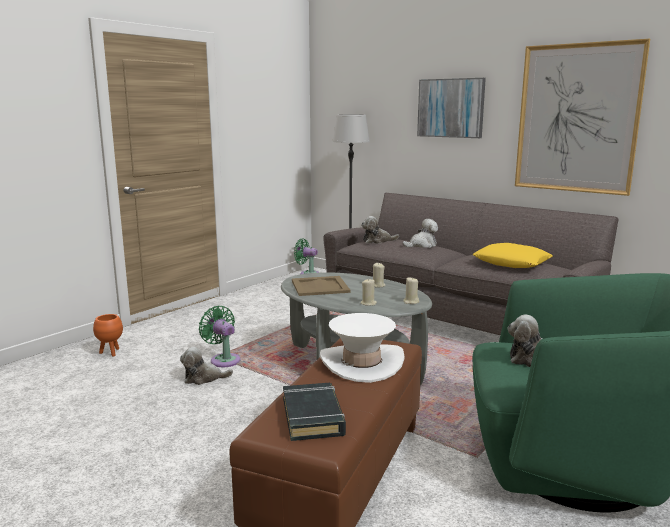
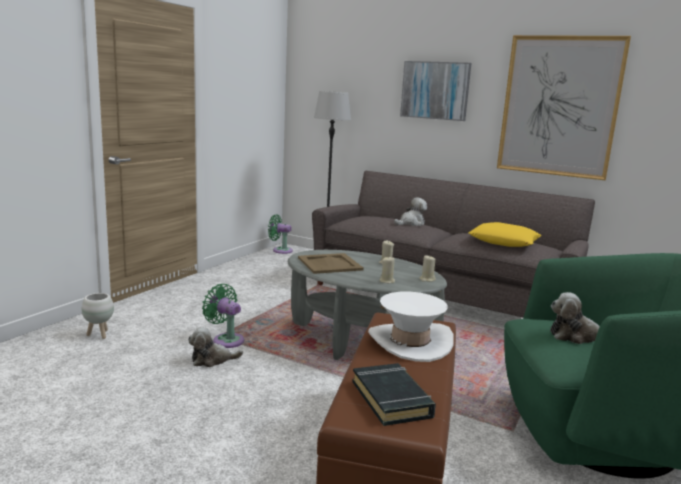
camera: 10 degrees left, 0 degrees up
orange planter [93,314,123,356] -> white planter [82,293,114,339]
plush toy [361,216,399,244] -> none

